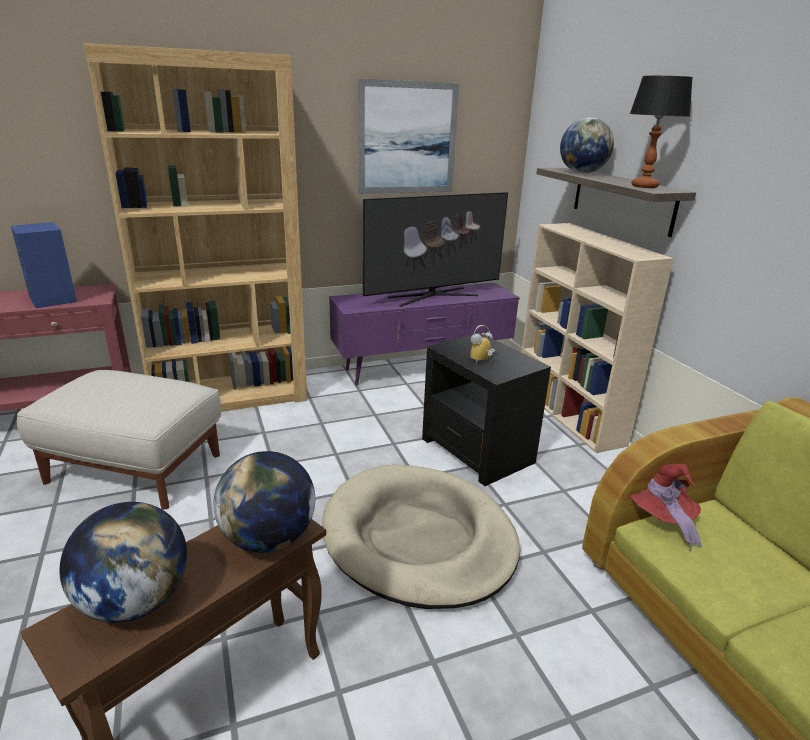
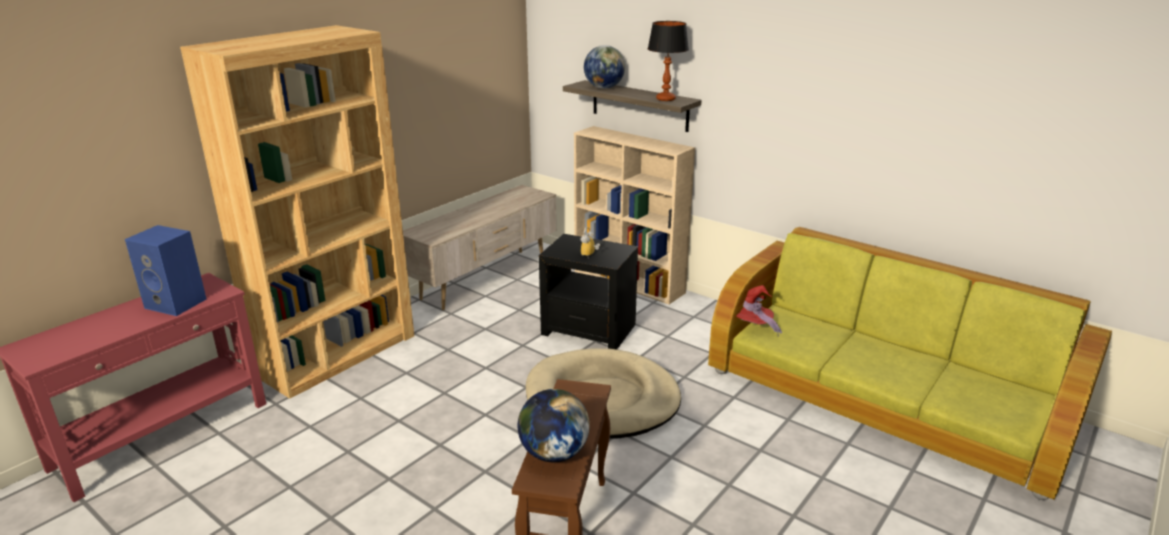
camera: 30 degrees left, 0 degrees up
beige ottoman [17,370,221,510] -> none
globe [213,451,315,553] -> none
purple tv stand [329,282,520,385] -> beige tv stand [403,185,556,310]
picture [358,79,459,194] -> none
television [363,192,508,307] -> none

